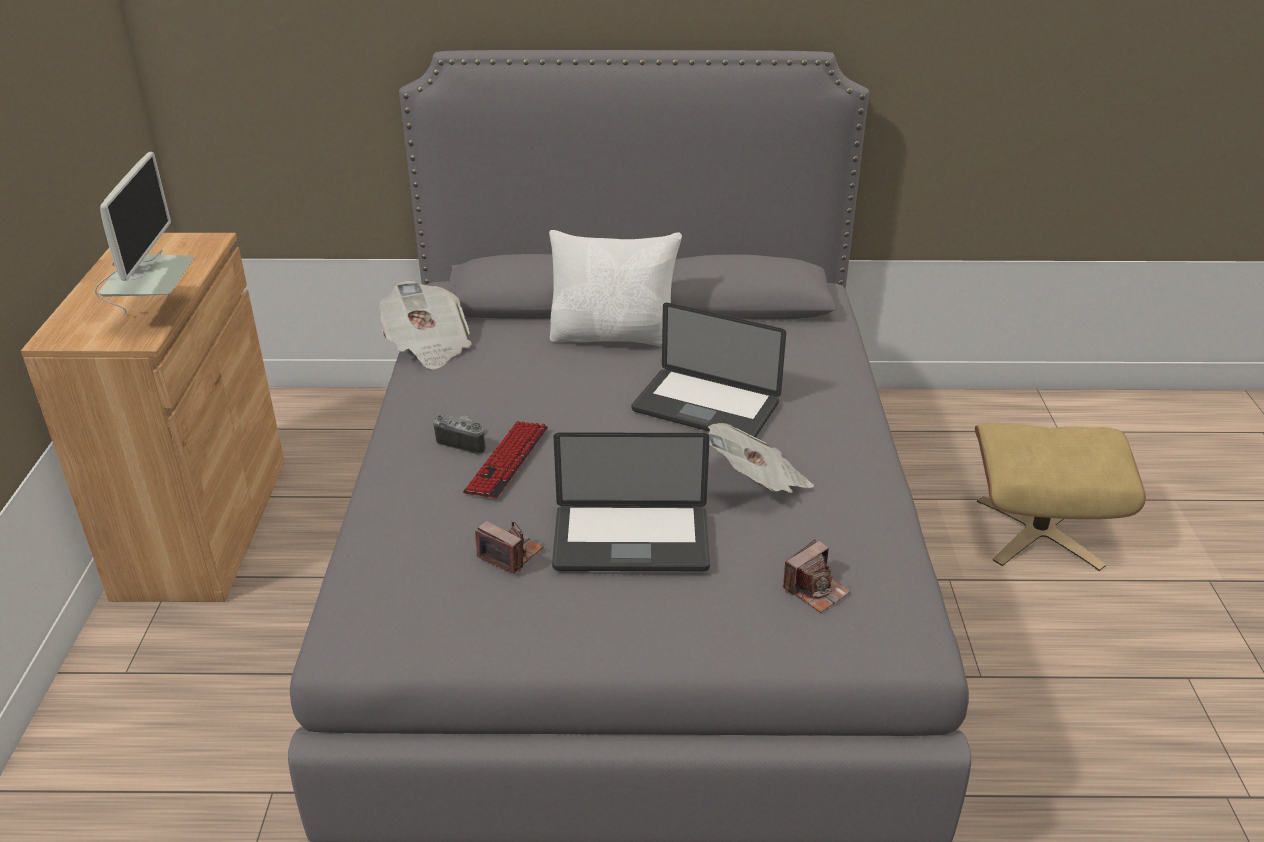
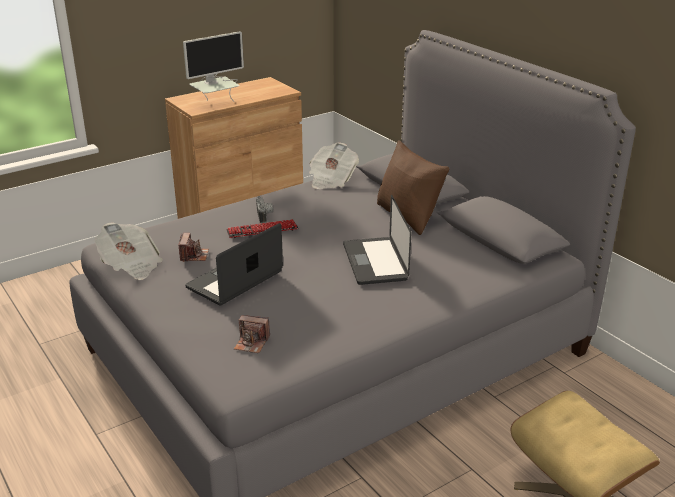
camera: 55 degrees right, 5 degrees down
white pillow [549,230,682,347] -> brown pillow [377,140,449,235]
laptop [552,432,710,571] -> laptop turned 75 degrees clockwise [185,223,283,305]
newspaper [708,423,814,493] -> newspaper moved to [94,222,163,280]

